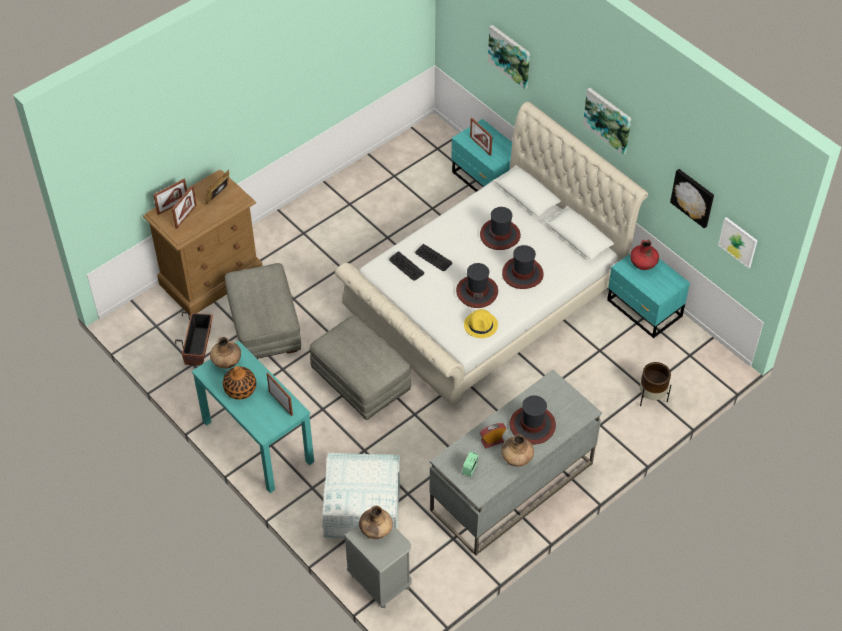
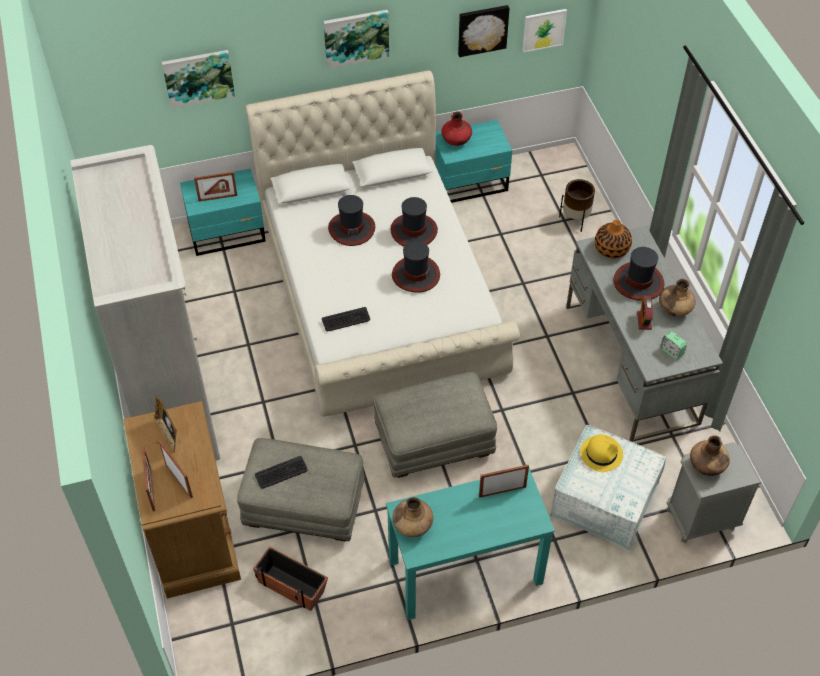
camera: 65 degrees left, 0 degrees up
vase [223,366,256,400] -> vase moved to [595,219,632,259]
keyboard [415,244,452,271] -> keyboard moved to [255,456,308,489]
yellow hat [464,309,498,338] -> yellow hat moved to [580,434,623,472]
none -> white wardrobe [70,145,220,460]

